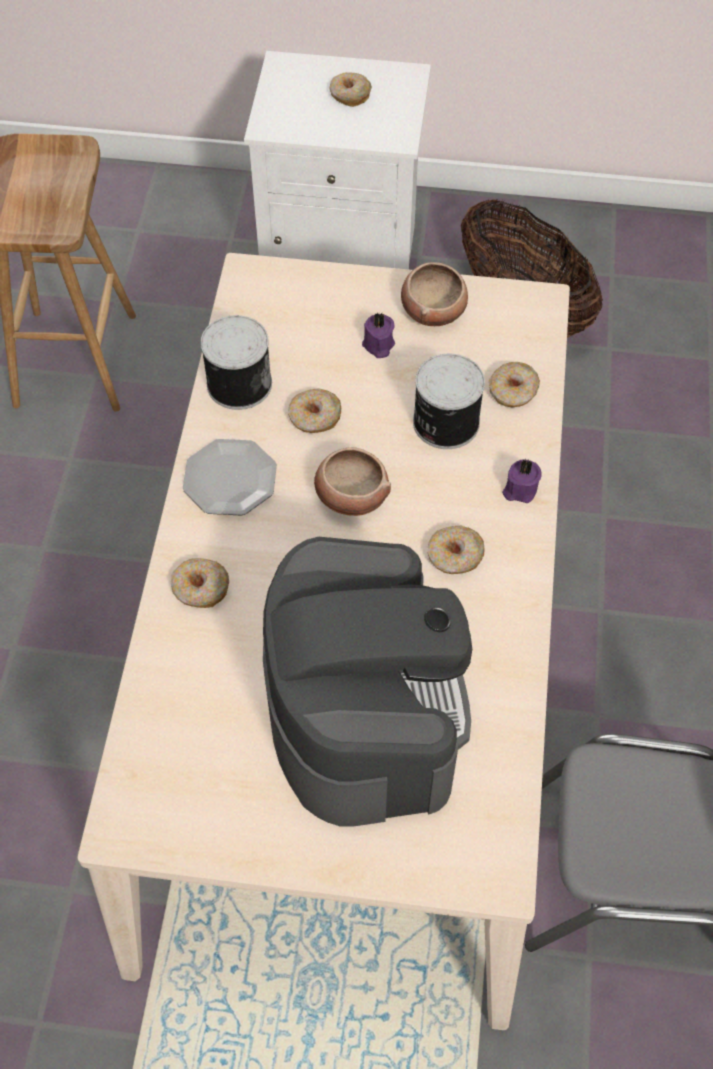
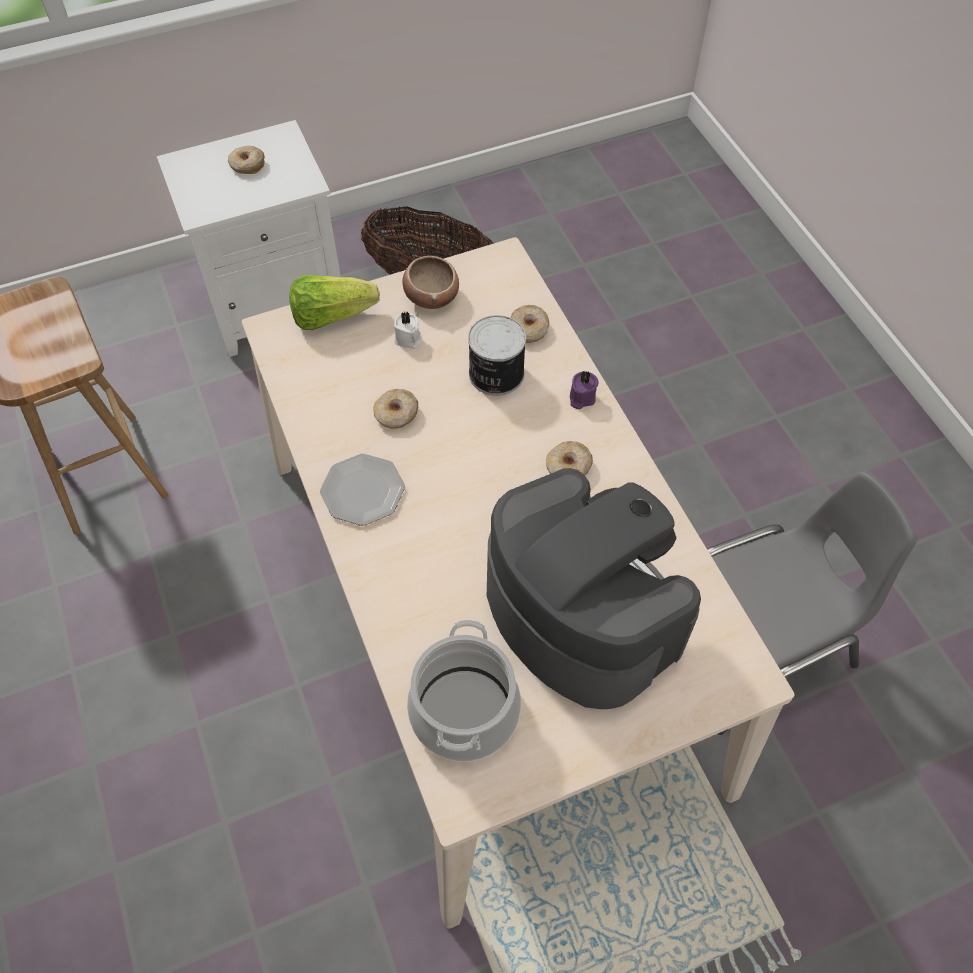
camera: 30 degrees left, 0 degrees up
donut [171,558,229,608] -> none
can [200,315,272,410] -> none
bowl [314,447,391,516] -> none
purple candle [362,312,395,358] -> white candle [394,312,421,349]
none -> lettuce [289,275,380,330]
none -> cooking pot [407,620,521,761]

